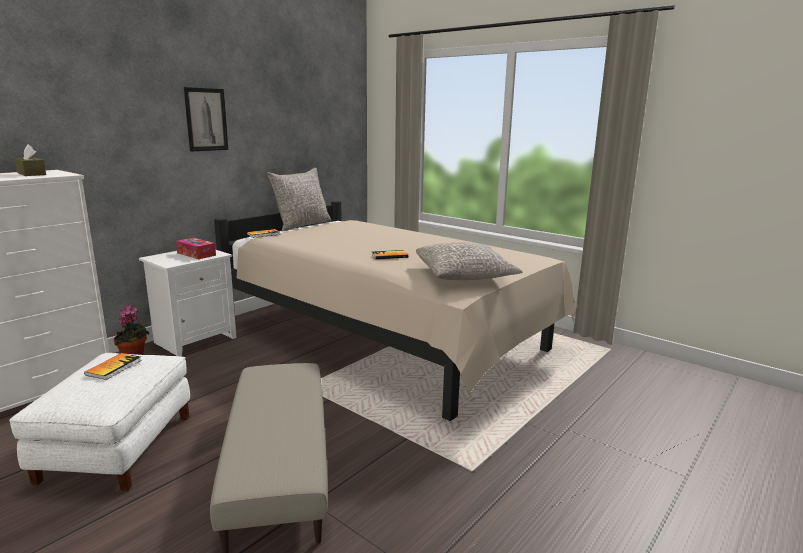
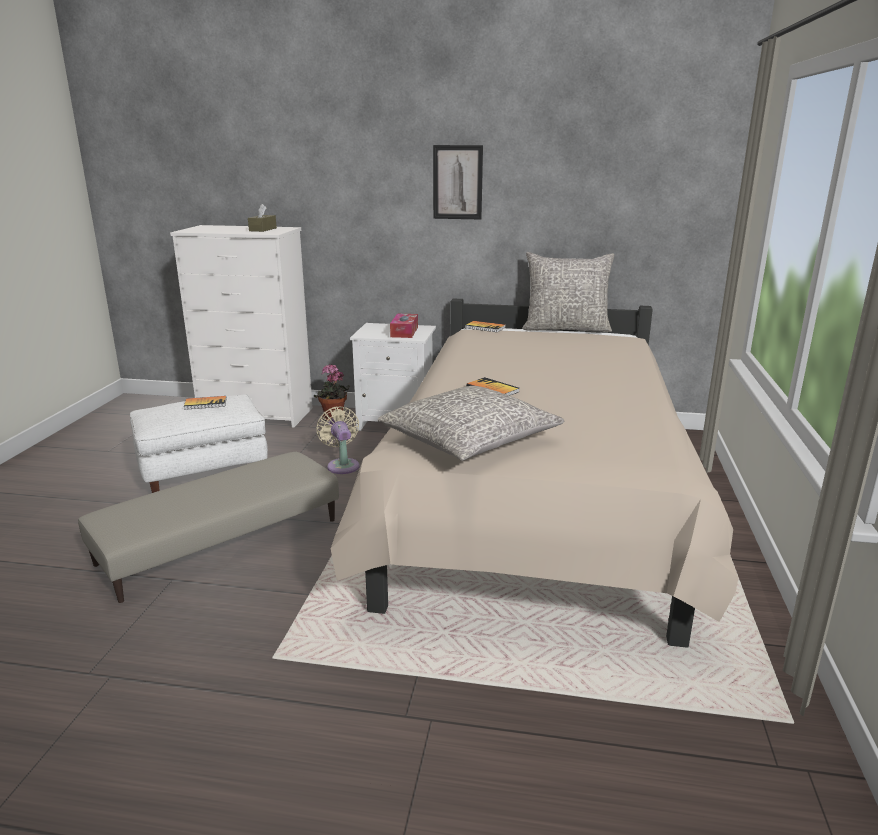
camera: 60 degrees right, 5 degrees up
none -> beige fan [316,407,360,474]

